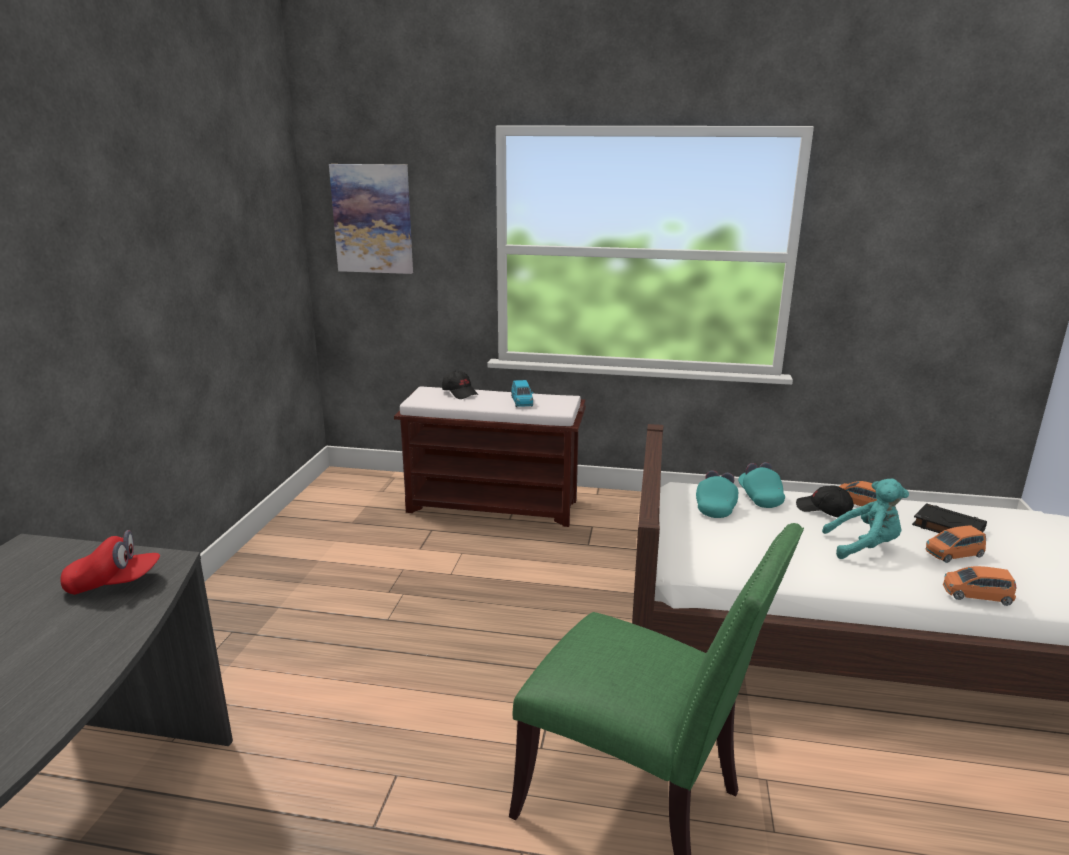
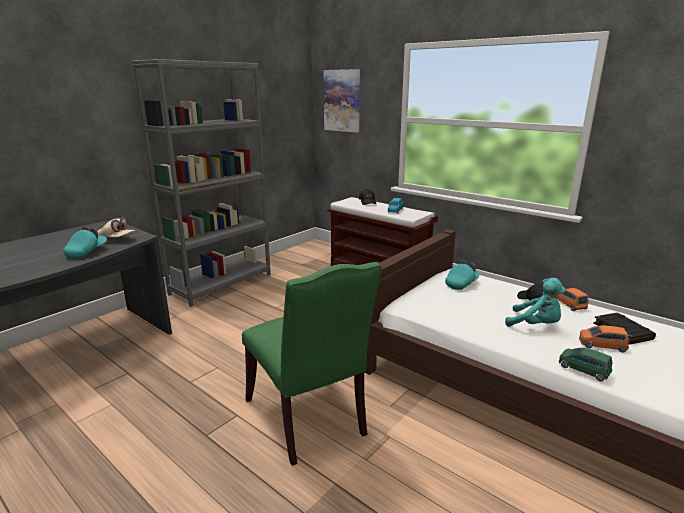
camera: 30 degrees right, 0 degrees up
red cap [60,530,160,595] -> beige cap [97,217,135,238]
turquoise cap [738,462,785,508] -> turquoise cap moved to [63,226,107,259]
orange toy car [943,566,1017,606] -> green toy car [559,348,613,382]
none -> grey bookcase [132,59,271,307]

